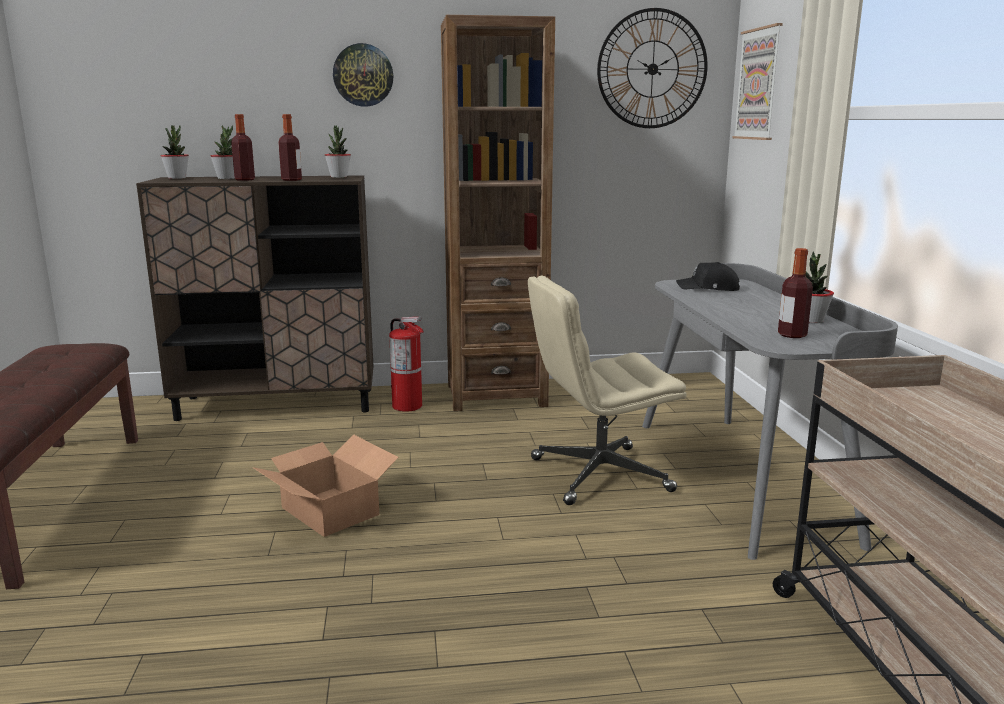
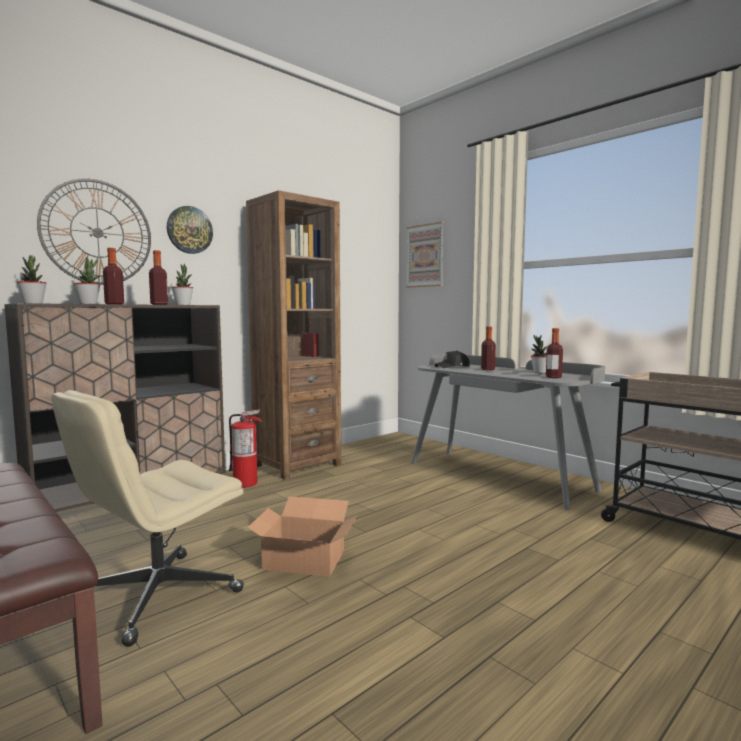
camera: 35 degrees left, 10 degrees down
beige office chair [528,276,687,505] -> beige office chair moved to [51,390,244,647]
wall clock [597,8,708,128] -> wall clock moved to [37,178,151,285]
none -> bottle [481,326,496,370]

